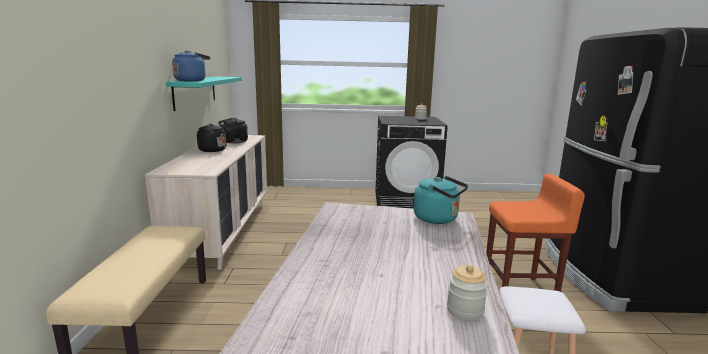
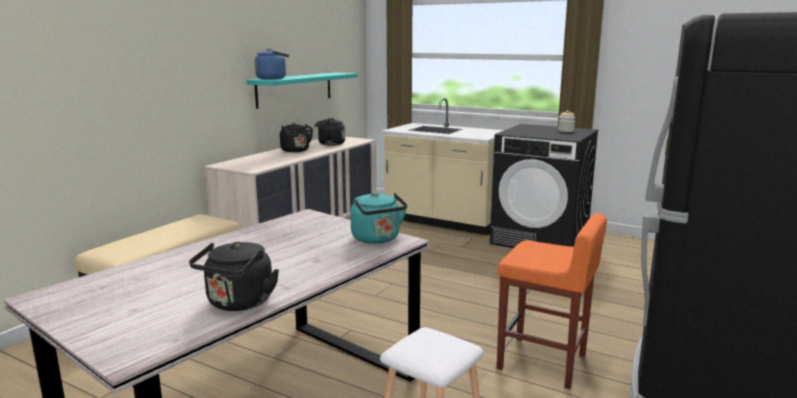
camera: 30 degrees right, 0 degrees up
jar [447,265,488,321] -> black kettle [189,242,279,311]
none -> beige counter [381,98,504,235]

